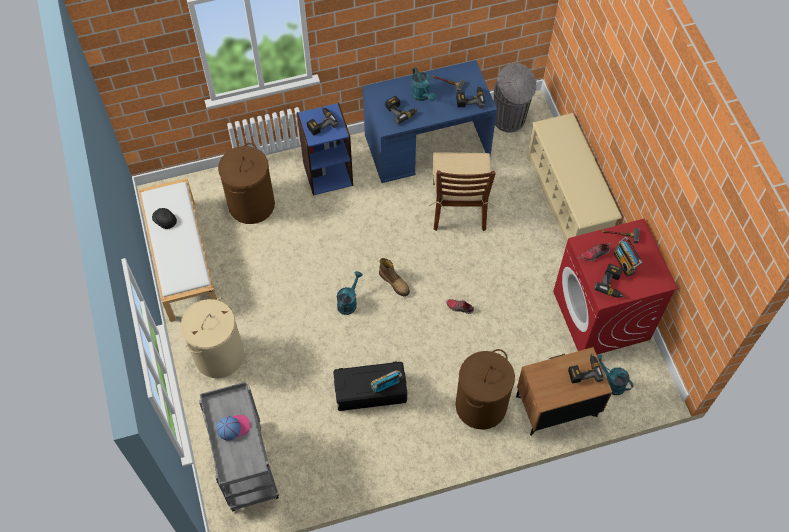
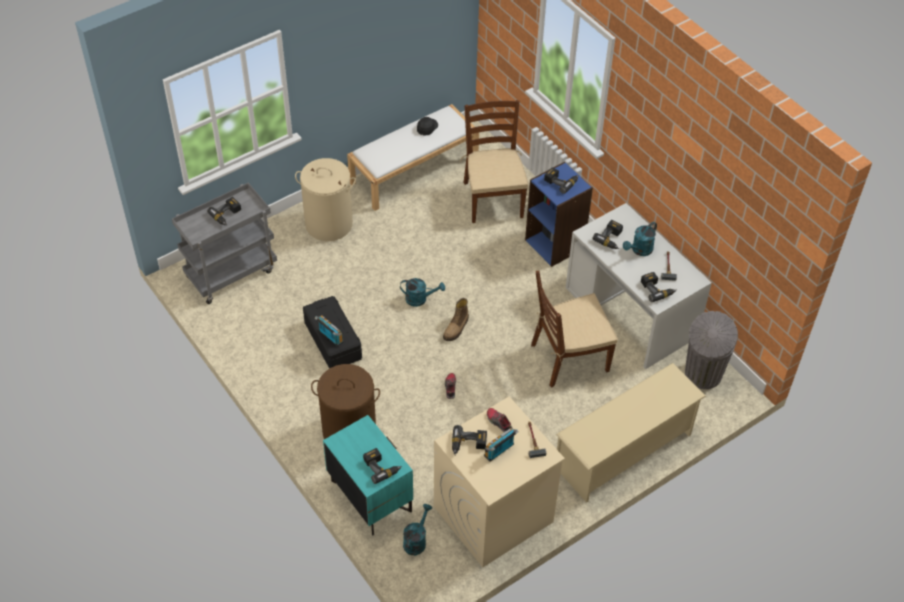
camera: 70 degrees right, 10 degrees down
cap [217,415,251,441] -> power drill [207,197,241,226]
brown laundry basket [218,143,275,224] -> brown chair [460,100,528,223]
blue desk [363,60,497,183] -> white desk [566,203,712,369]
brown nightstand [516,347,612,435] -> turquoise nightstand [323,415,413,535]
red washing machine [553,219,678,355] -> beige washing machine [434,397,565,567]

